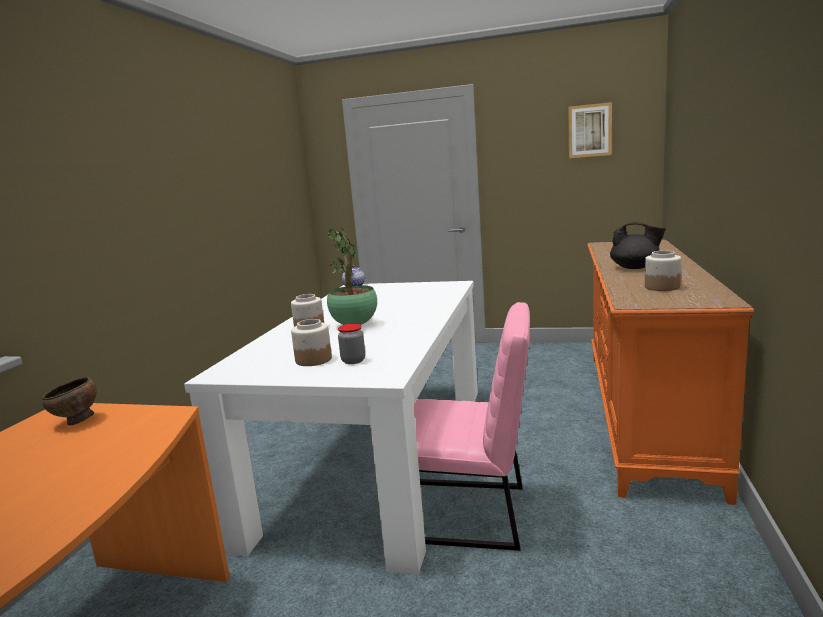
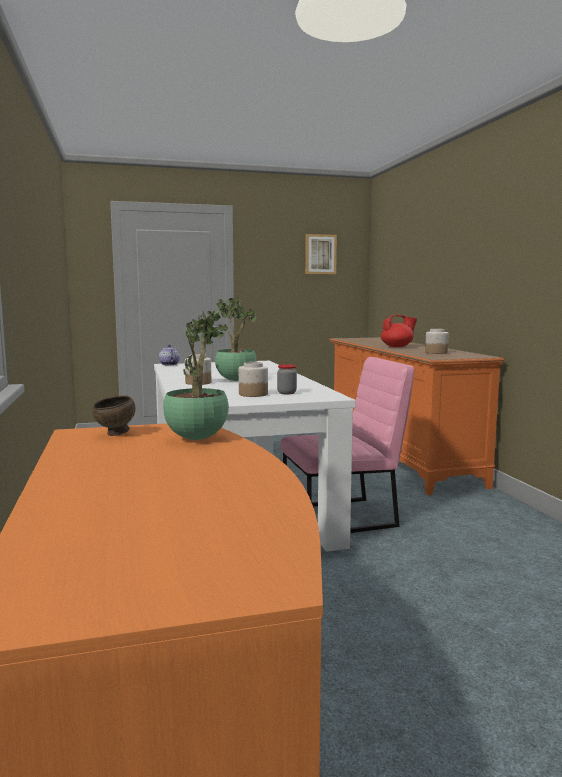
camera: 30 degrees left, 5 degrees down
black teapot [610,222,666,269] -> red teapot [381,315,417,347]
none -> potted plant [163,310,229,440]

